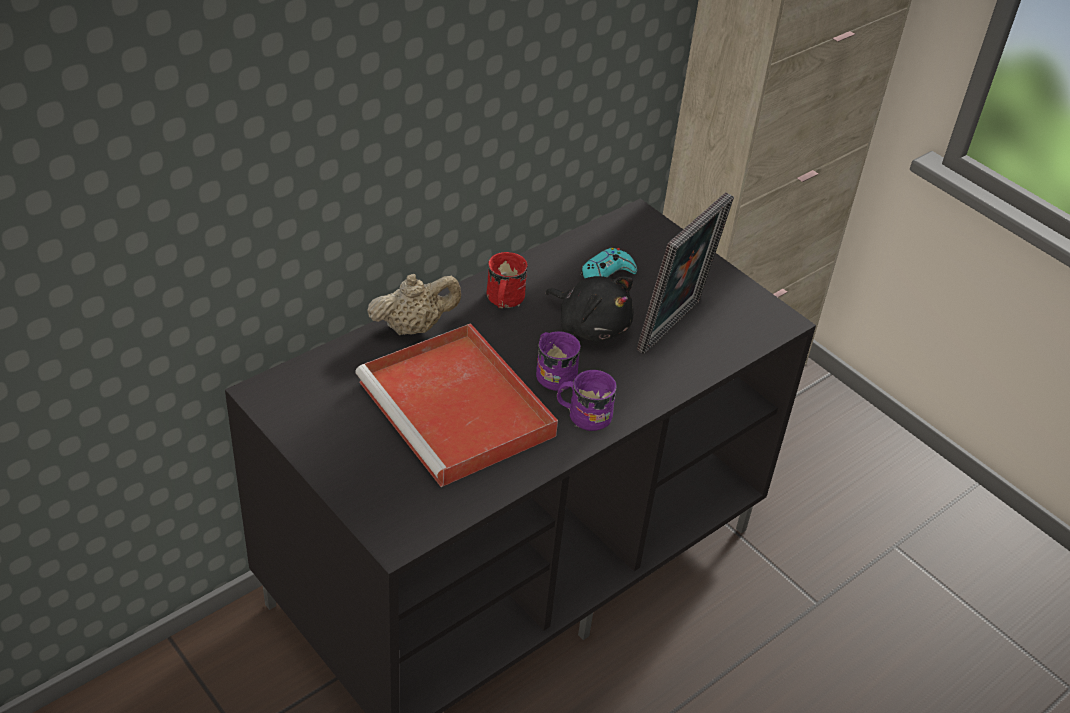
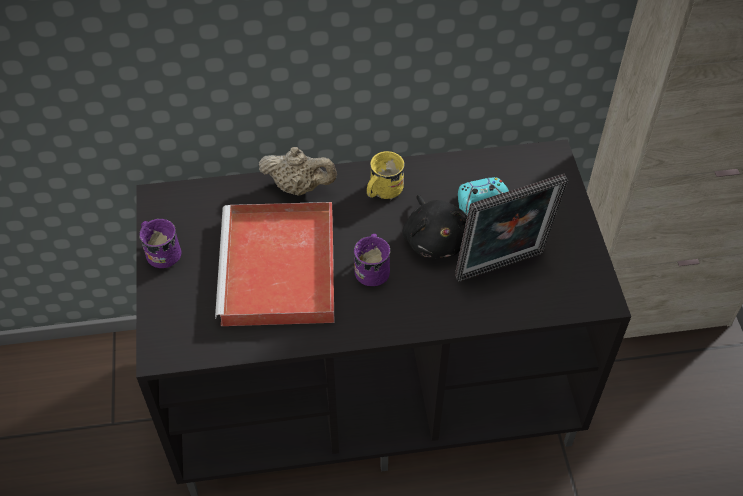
camera: 35 degrees right, 10 degrees up
red mug [486,252,528,308] -> yellow mug [367,151,405,200]
purple mug [557,370,617,431] -> purple mug moved to [139,219,182,268]

